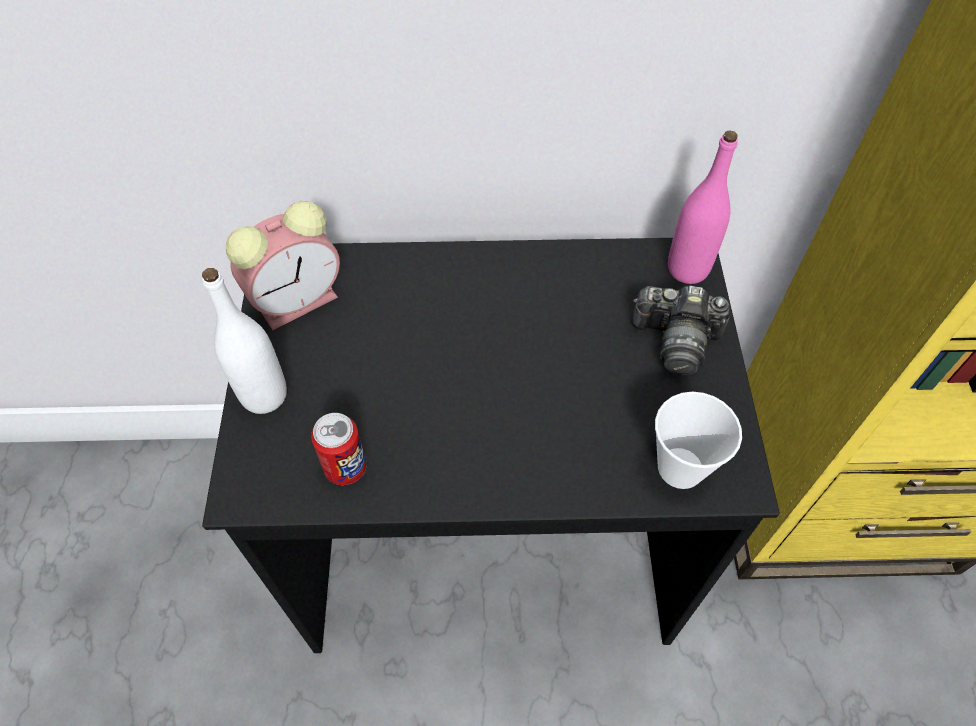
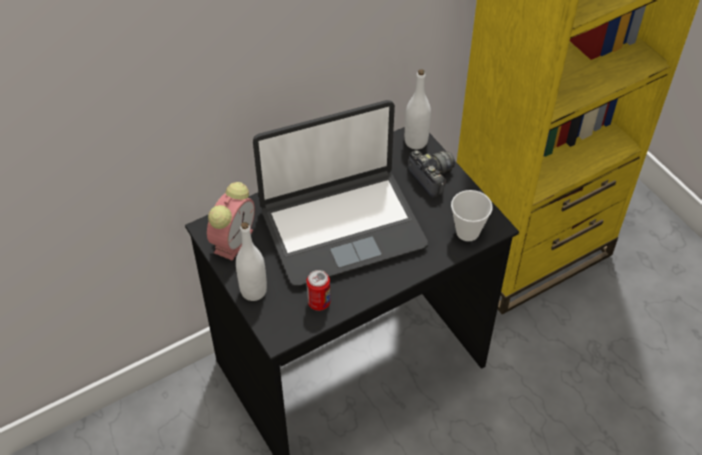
camera: 30 degrees left, 5 degrees down
camera [632,286,730,375] -> camera turned 105 degrees counterclockwise [407,150,455,198]
pink bottle [668,131,738,284] -> white bottle [404,69,431,149]
none -> laptop [253,100,428,287]

